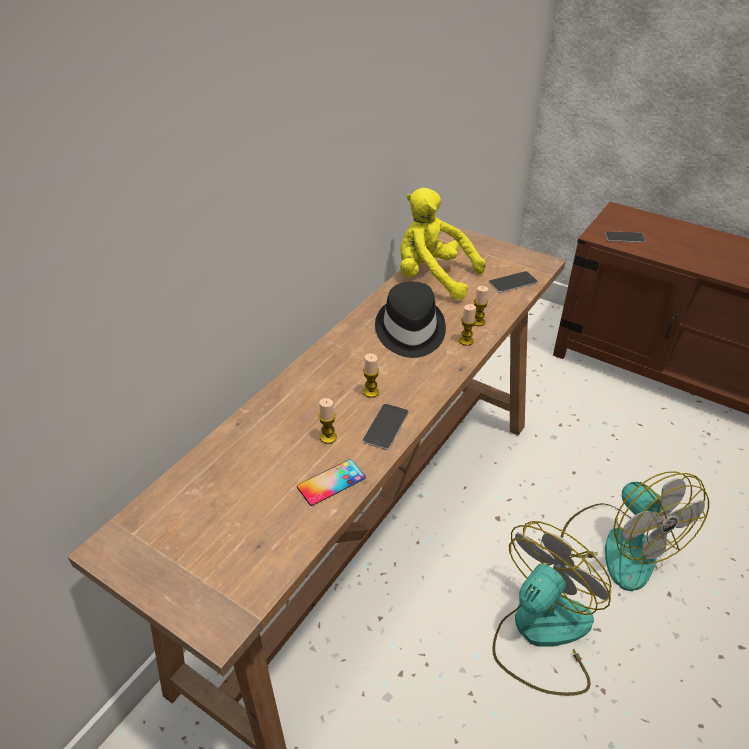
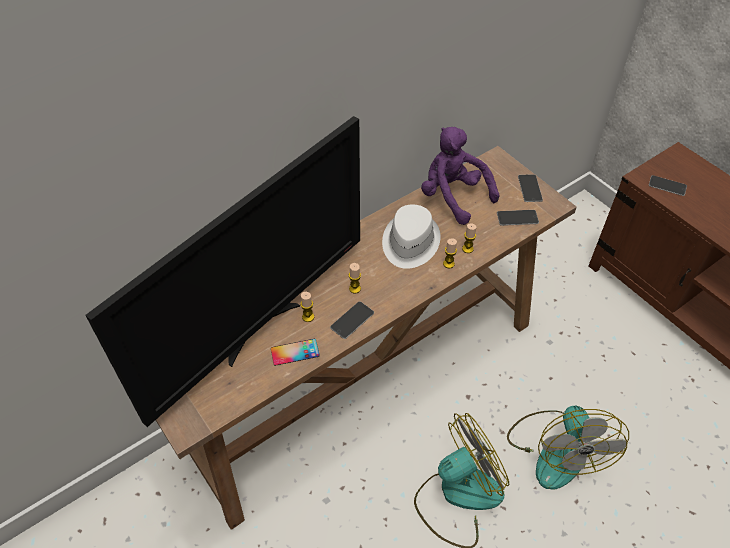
camera: 20 degrees right, 10 degrees up
black hat [375,282,446,358] -> white hat [382,204,441,269]
yellow plush toy [400,188,486,300] -> purple plush toy [421,127,499,225]
none -> television [85,116,360,427]
none -> phone [518,174,543,202]

